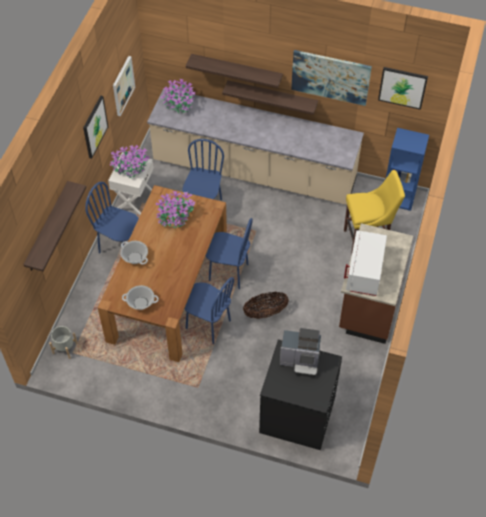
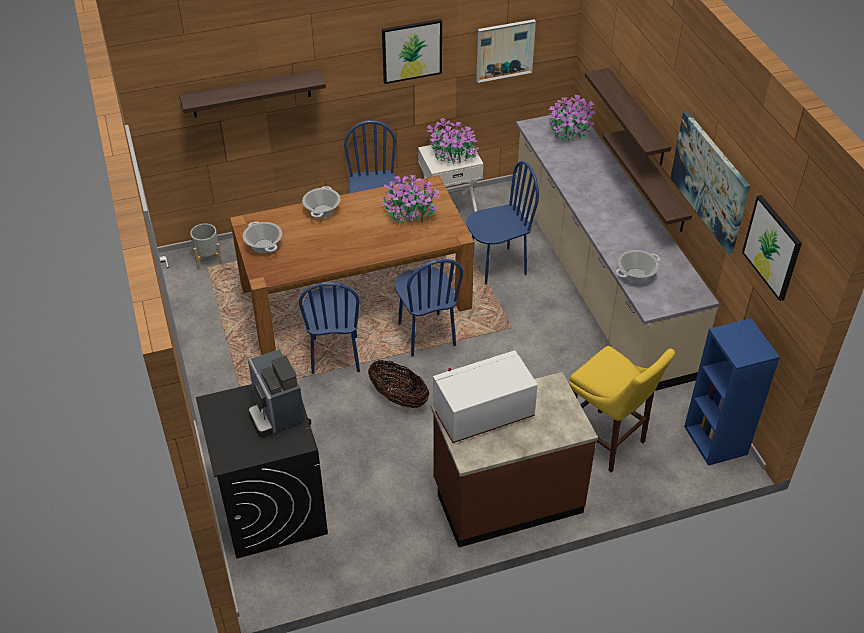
camera: 55 degrees right, 10 degrees down
none -> cooking pot [616,250,660,283]

